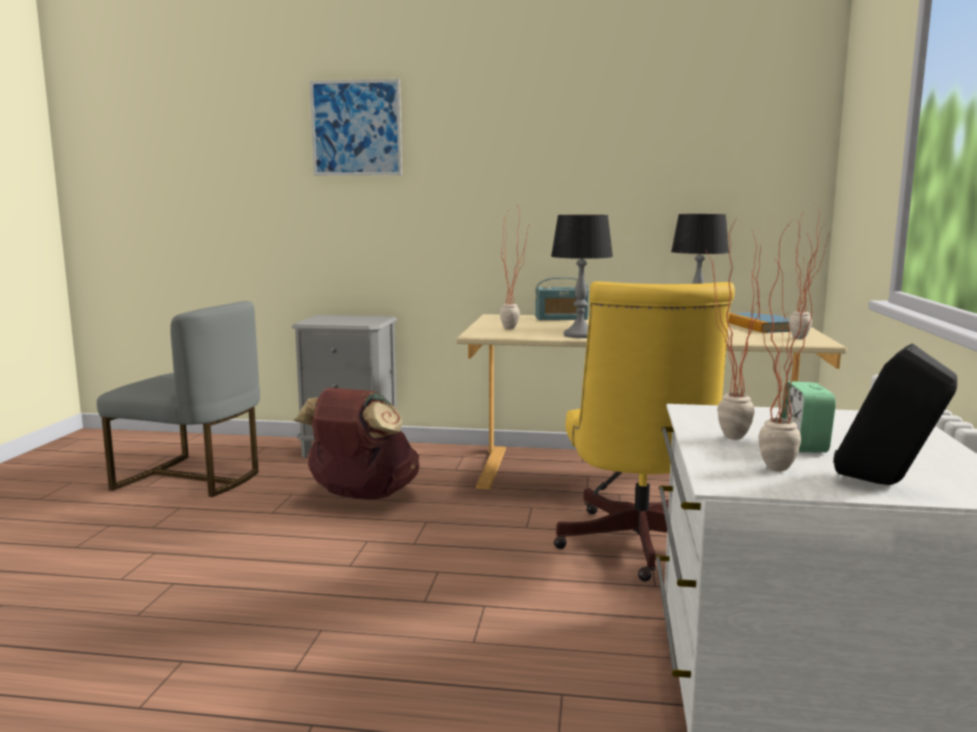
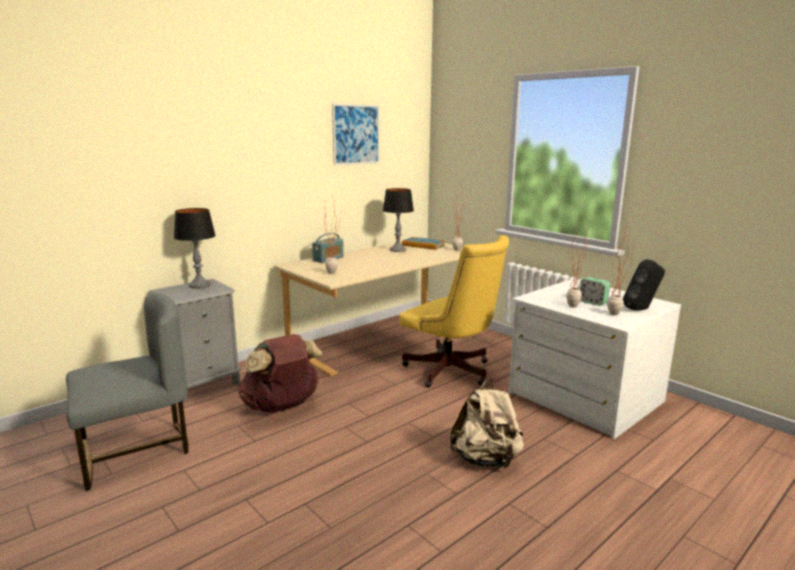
camera: 50 degrees left, 5 degrees up
picture [310,79,402,176] -> picture moved to [332,104,380,165]
table lamp [551,215,613,338] -> table lamp moved to [174,208,216,289]
none -> beige backpack [450,379,524,468]

